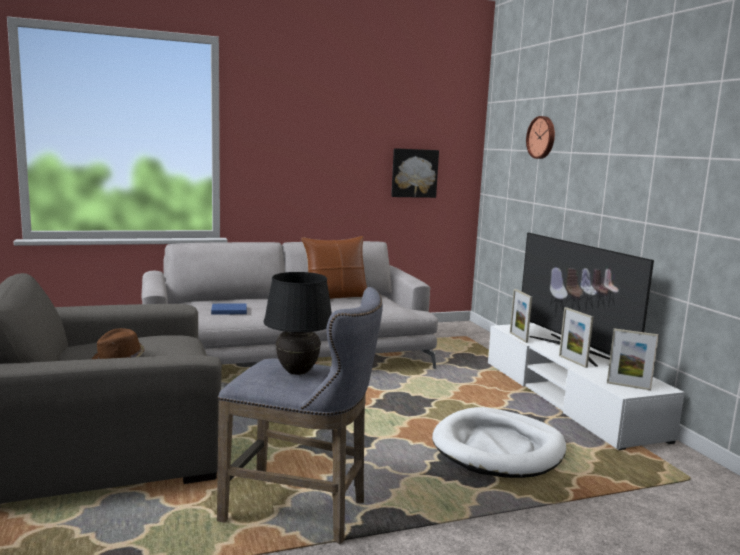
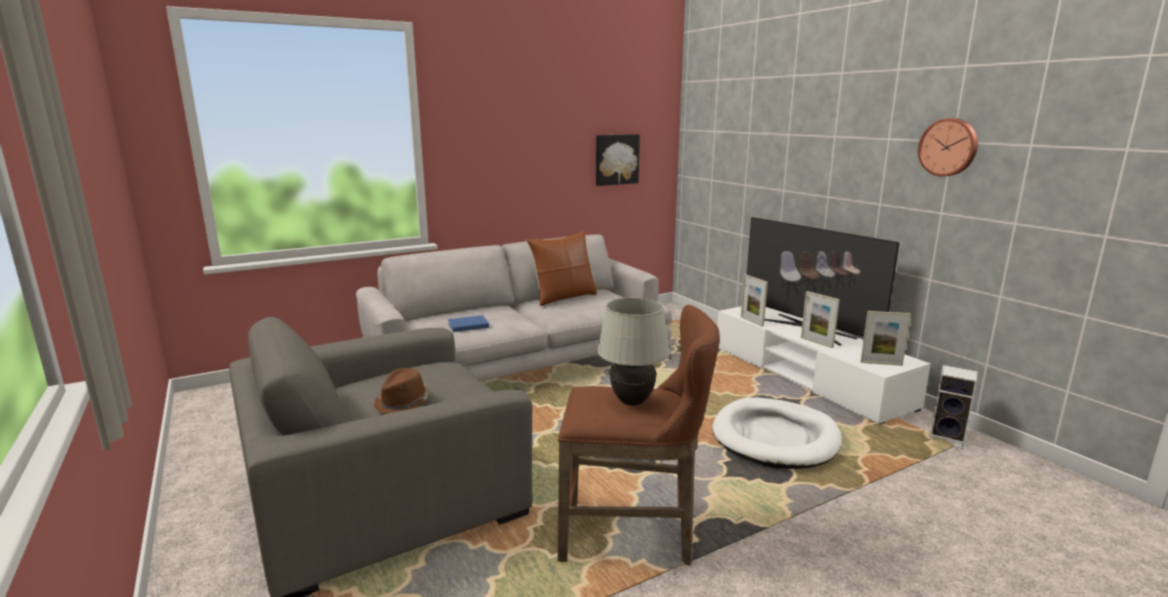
camera: 10 degrees left, 5 degrees up
grey stool [217,287,383,544] -> brown stool [558,305,720,566]
black table lamp [264,272,332,375] -> white table lamp [597,298,670,406]
wall clock [526,116,555,159] -> wall clock moved to [918,118,978,177]
none -> speaker [929,365,977,449]

